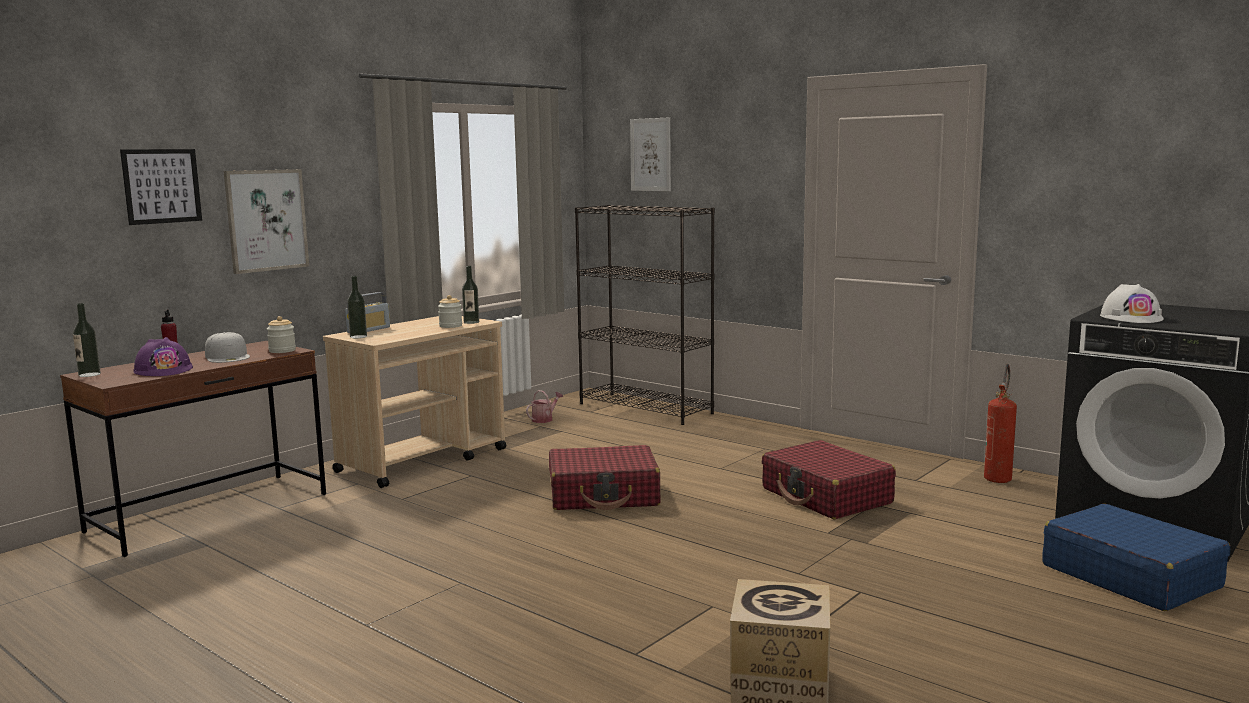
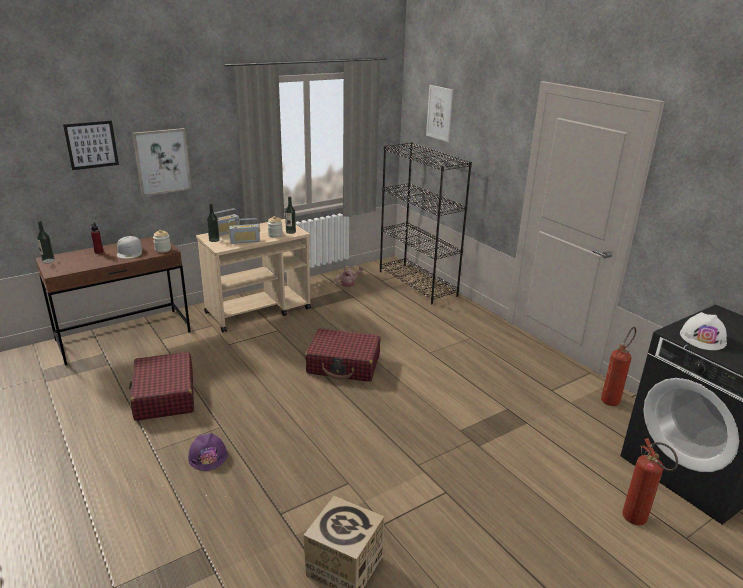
camera: 15 degrees right, 15 degrees up
purple hard hat [133,337,193,376] -> purple hard hat moved to [188,433,228,471]
red suitcase [762,440,896,519] -> red suitcase moved to [129,352,194,421]
blue suitcase [1042,504,1230,611] -> fire extinguisher [623,438,678,525]
none -> radio [228,218,260,244]

